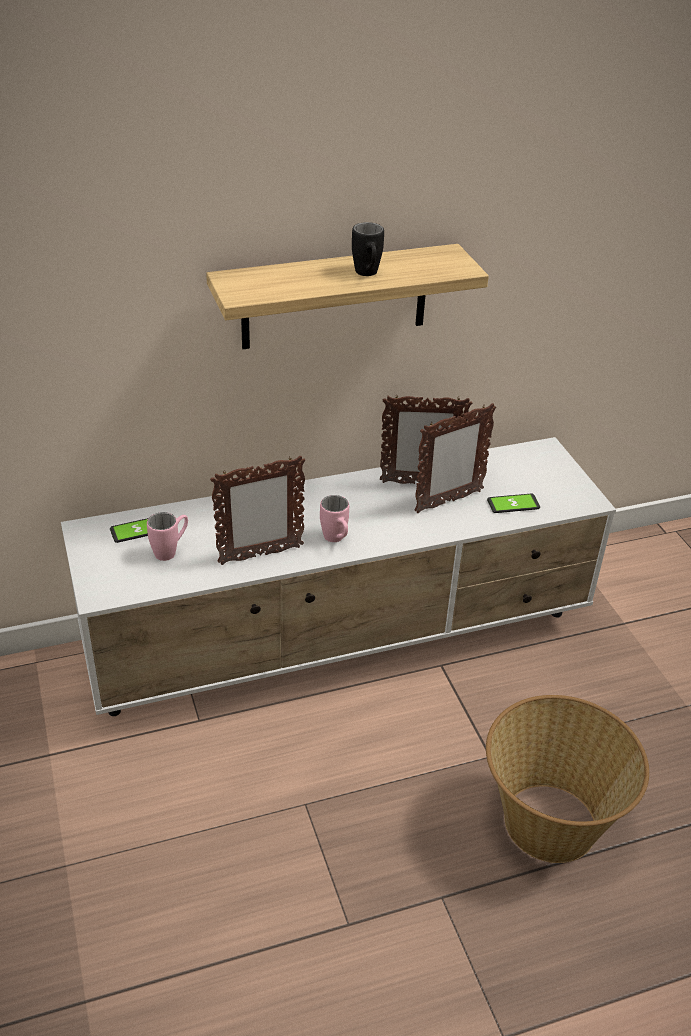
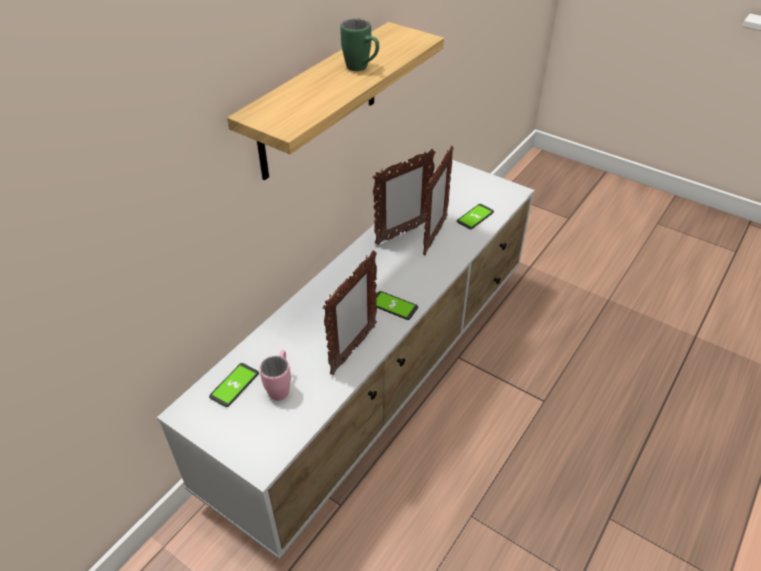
camera: 35 degrees left, 5 degrees up
pink mug [320,495,349,542] -> phone [376,291,418,320]
black mug [352,222,384,276] -> green mug [340,18,379,71]
basket [486,695,649,863] -> none

